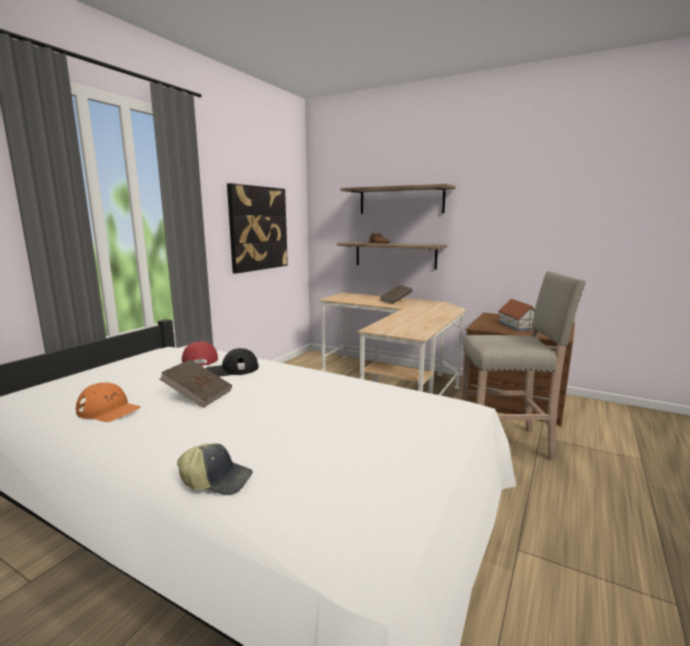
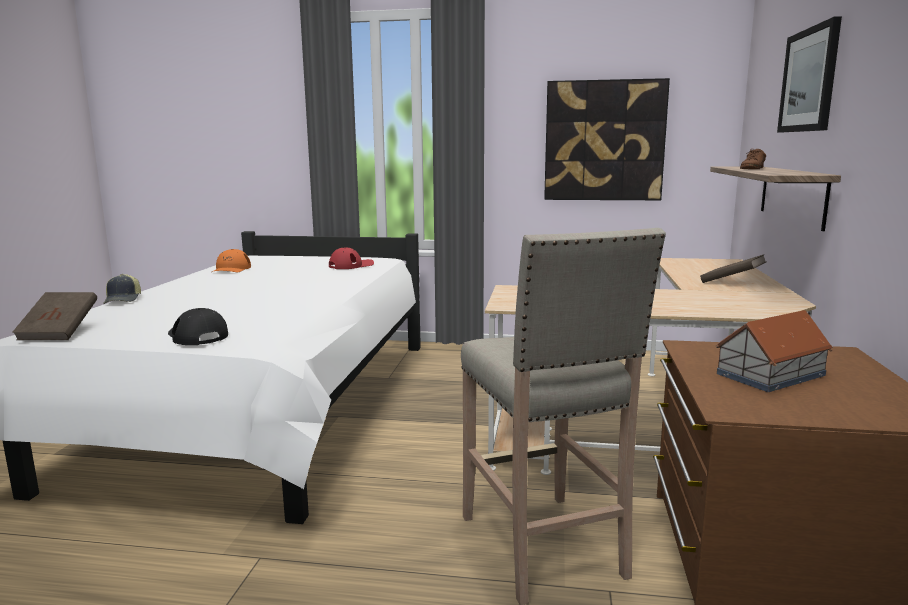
camera: 70 degrees right, 0 degrees up
brown book [159,359,232,408] -> brown book moved to [12,292,97,340]
black cap [206,348,259,377] -> black cap moved to [168,308,228,345]
shelf [340,184,456,214] -> picture [777,16,842,132]

